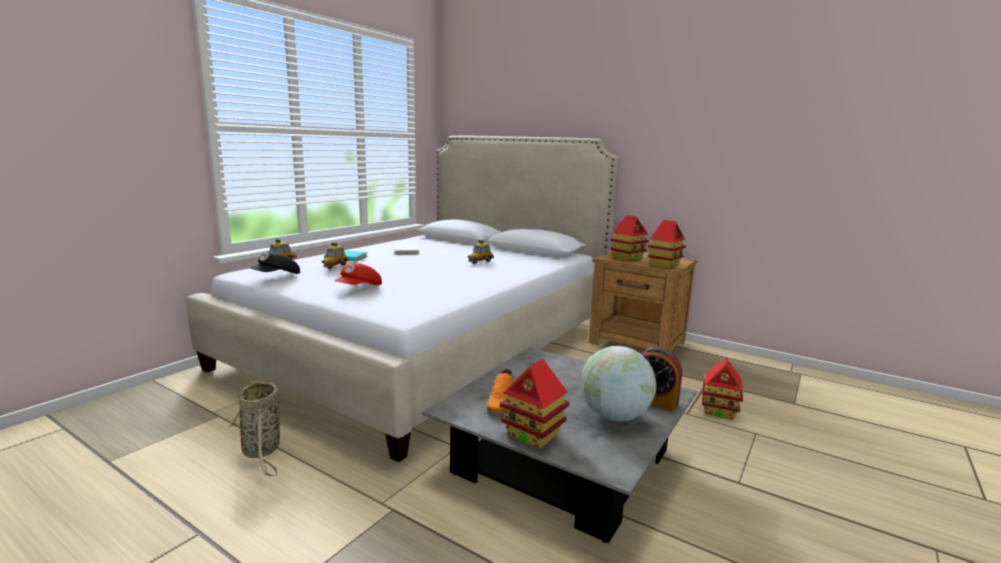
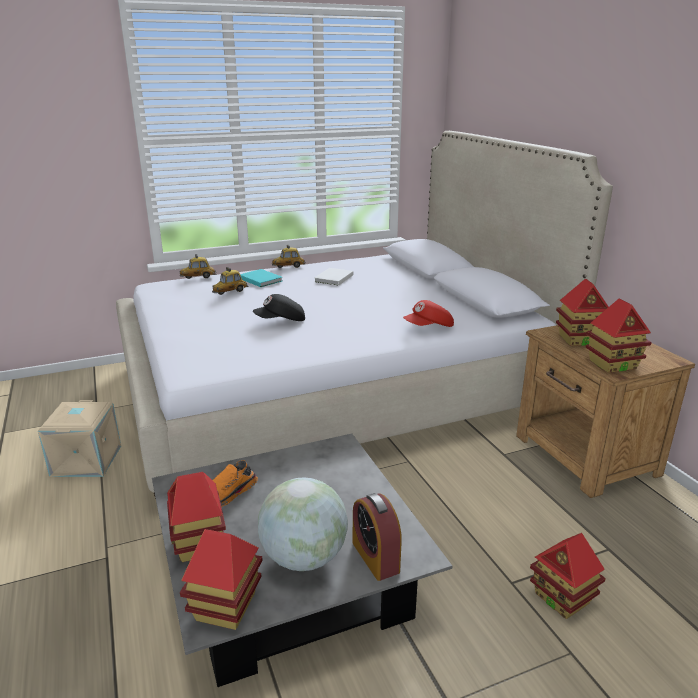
camera: 35 degrees right, 10 degrees up
basket [229,380,280,476] -> beige storage box [38,400,121,477]
black cap [250,251,300,274] -> black cap moved to [253,294,305,321]
red cap [334,263,382,285] -> red cap moved to [403,300,454,327]
toy car [468,240,494,264] -> toy car moved to [272,245,305,268]
none -> toy house [180,529,263,630]

